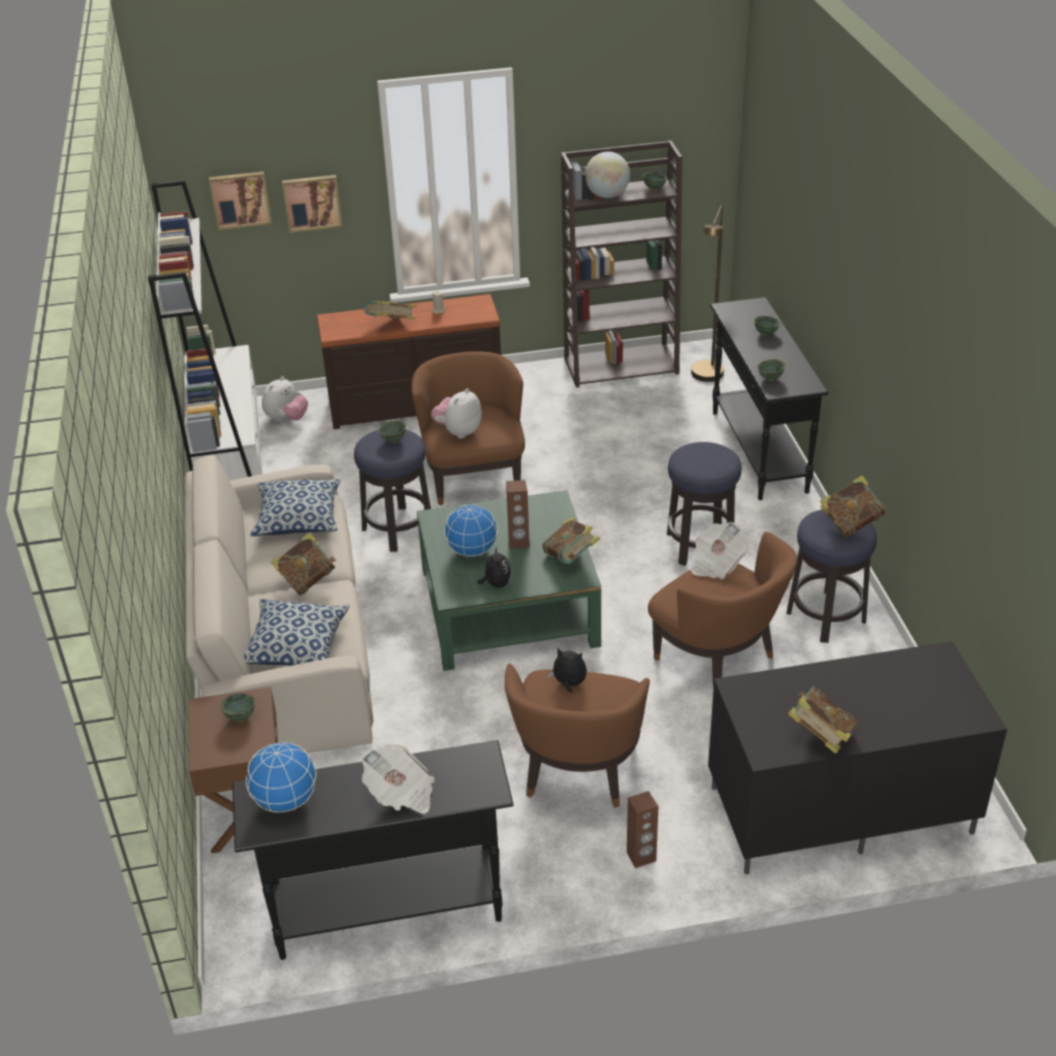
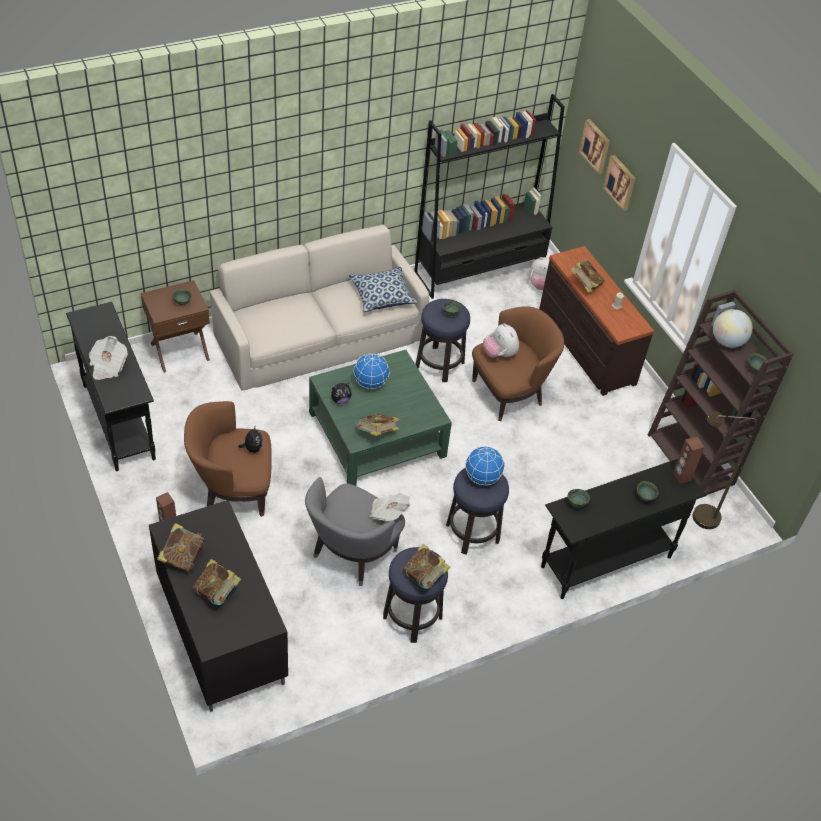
camera: 70 degrees right, 10 degrees up
white bookcase [148,180,263,481] -> black bookcase [414,94,565,299]
pillow [244,599,349,666] -> none
globe [246,742,317,813] -> globe moved to [465,446,505,485]
book [271,532,337,596] -> book moved to [193,559,241,605]
plush toy [431,388,482,439] -> plush toy turned 135 degrees counterclockwise [483,323,519,358]
brown speaker [506,480,530,549] -> brown speaker moved to [673,437,704,484]
brown armchair [648,532,798,689] -> grey armchair [305,477,405,586]

